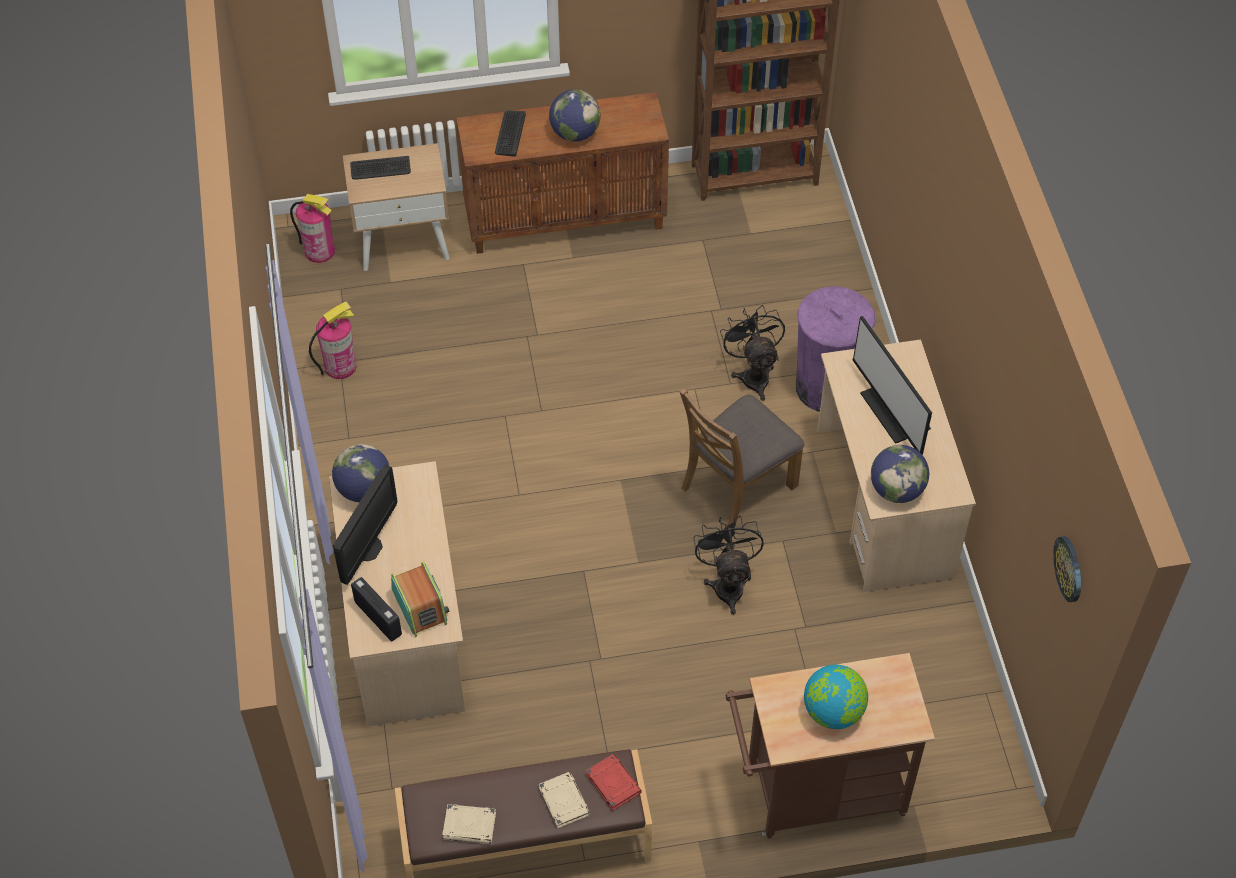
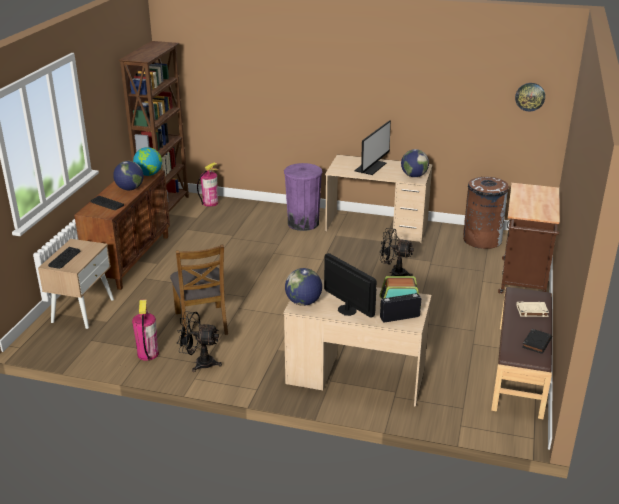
camera: 65 degrees left, 25 degrees down
fire extinguisher [290,194,335,263] -> fire extinguisher moved to [197,162,218,207]
beige book [442,804,496,844] -> black book [522,329,552,354]
red book [586,754,642,811] -> none
brown chair [680,388,805,527] -> brown chair moved to [170,244,228,337]
black fan [720,305,785,401] -> black fan moved to [177,311,222,372]
globe [804,665,868,729] -> globe moved to [133,147,162,176]
monitor [853,316,932,455] -> monitor turned 60 degrees counterclockwise [355,120,391,175]
none -> brown trash can [463,176,509,249]

